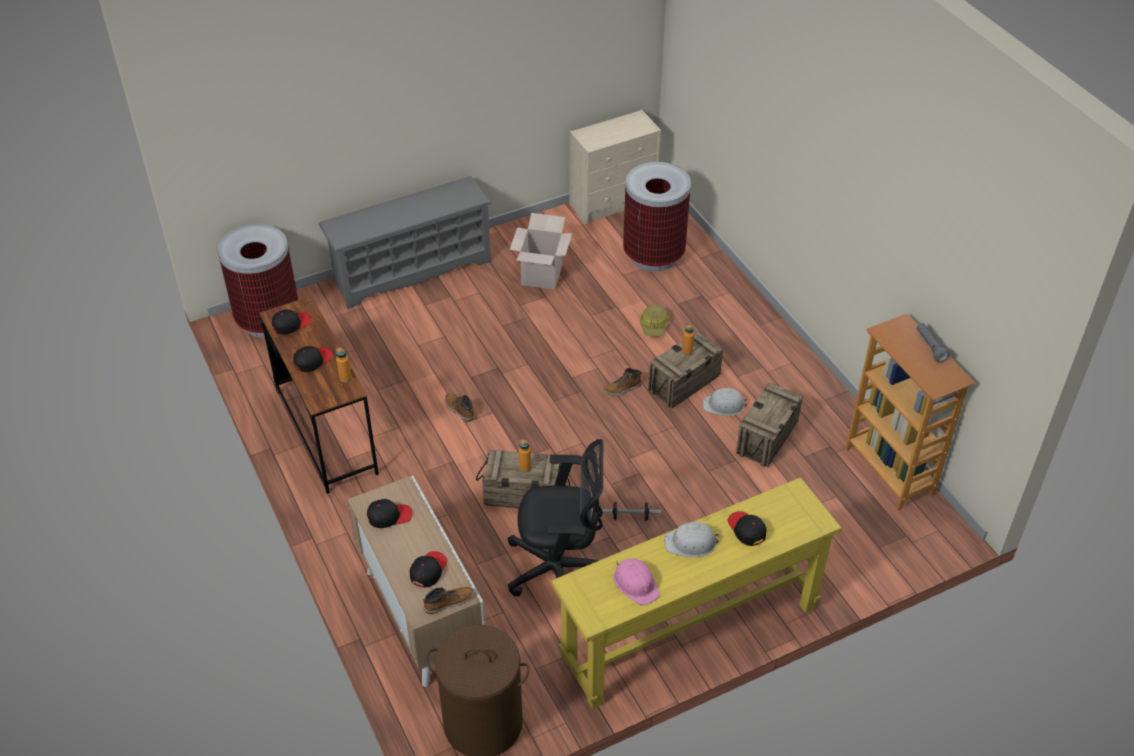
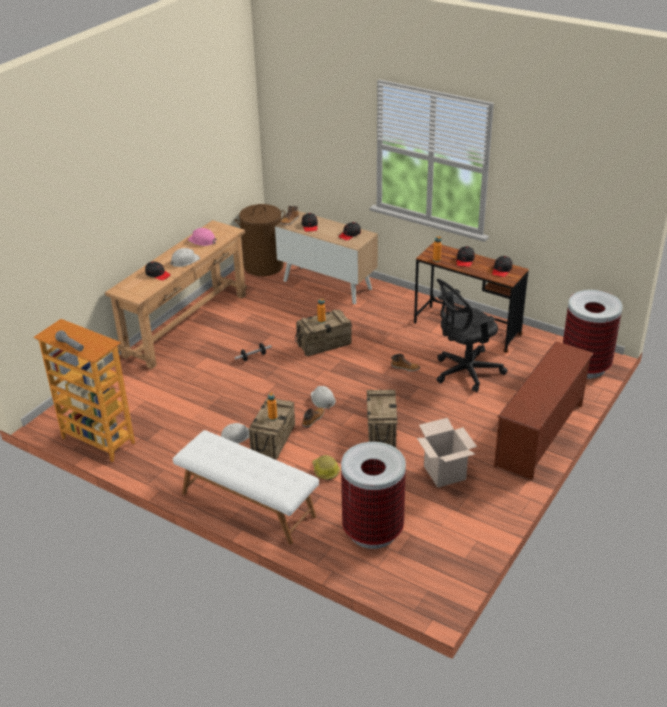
camera: 150 degrees right, 10 degrees down
grey shoe rack [318,176,492,309] -> brown shoe rack [494,341,594,480]
black office chair [508,439,603,596] -> black office chair moved to [436,279,508,392]
yellow console table [551,477,842,709] -> brown console table [105,220,247,369]
beige dresser [570,110,661,226] -> none
crate [736,382,803,467] -> crate moved to [367,389,398,448]
none -> white bench [173,430,319,545]
none -> white hard hat [311,386,336,409]

